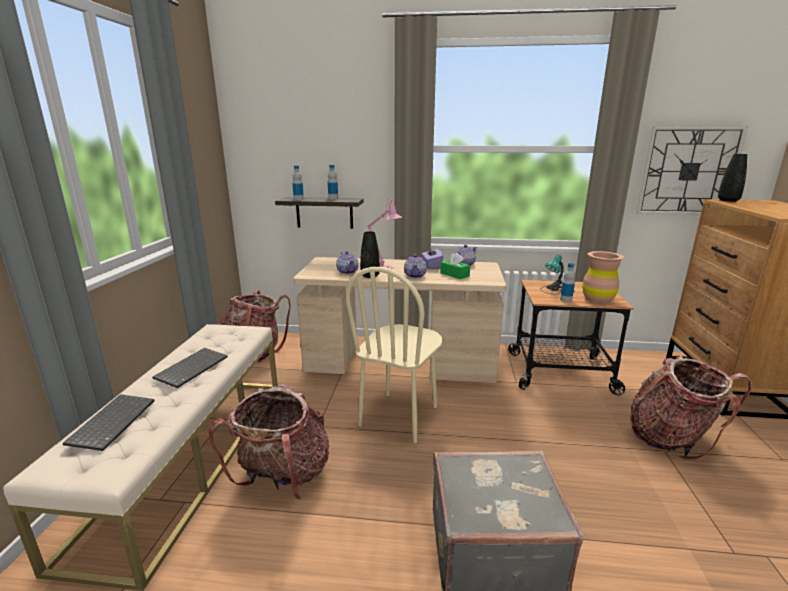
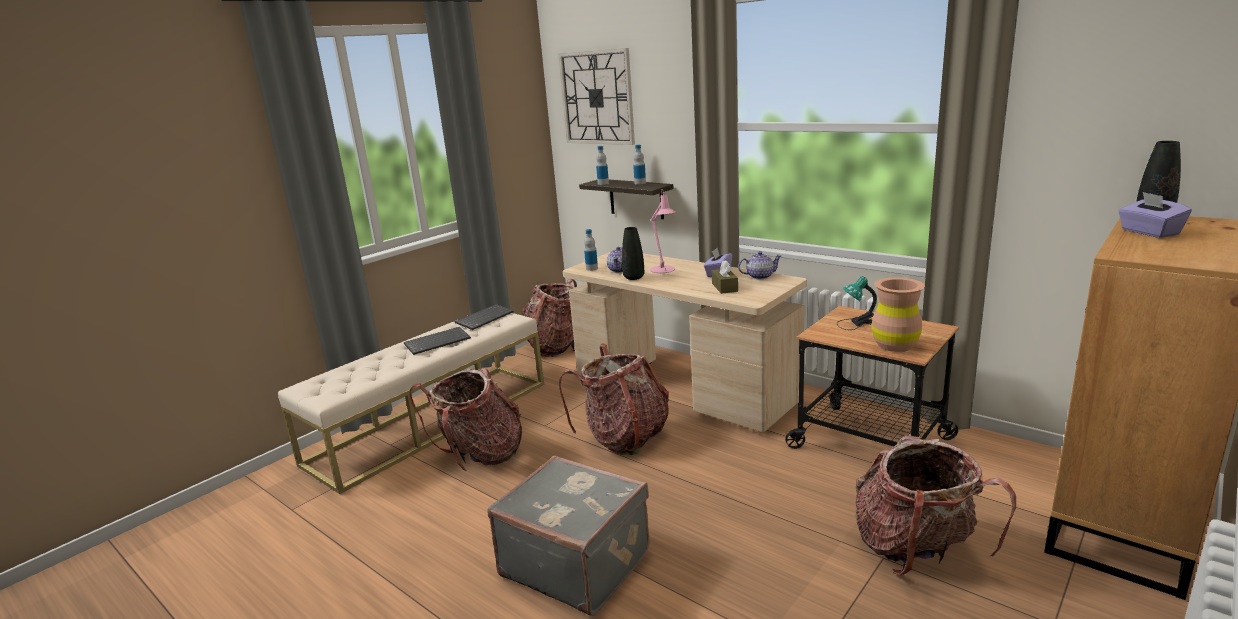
camera: 35 degrees right, 0 degrees up
keyboard [63,394,155,451] -> keyboard moved to [455,304,514,330]
beige chair [345,267,443,443] -> backpack [559,343,669,455]
teapot [404,254,427,278] -> none
green tissue box [440,252,470,279] -> brown tissue box [712,260,738,294]
bottle [560,263,575,302] -> bottle moved to [584,229,598,271]
wall clock [636,126,748,215] -> wall clock moved to [559,48,635,145]
none -> purple tissue box [1118,192,1192,238]

